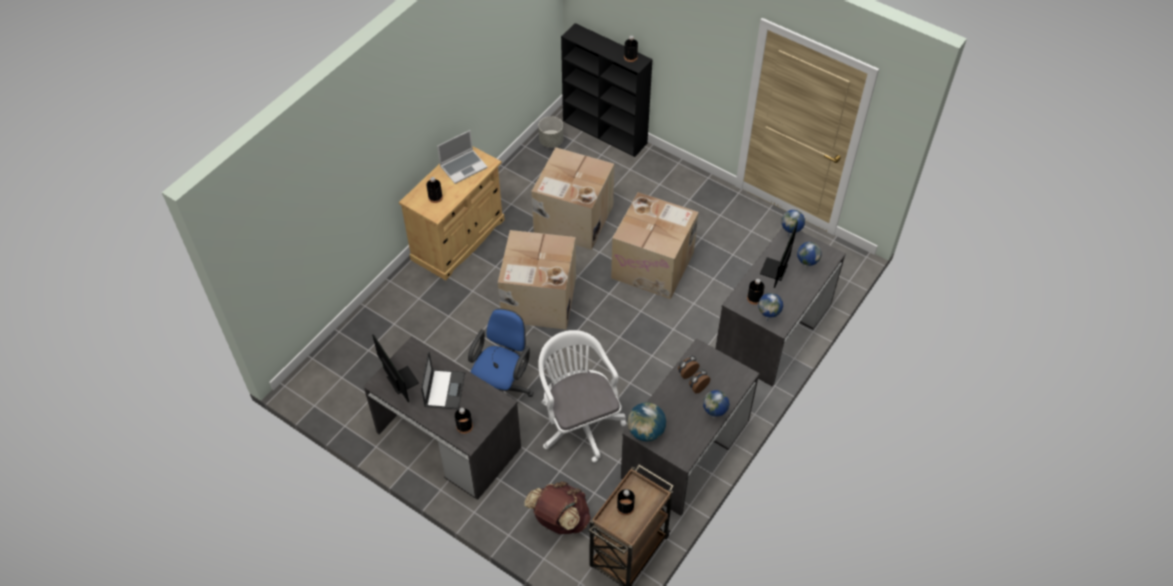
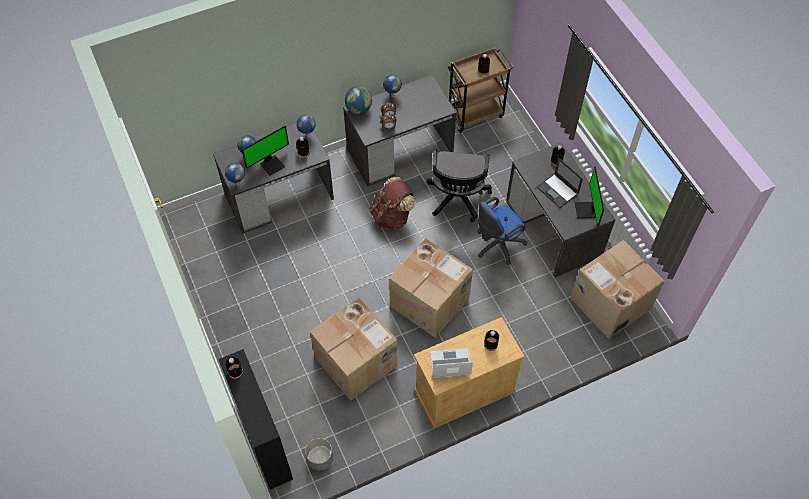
camera: 150 degrees left, 5 degrees up
laptop [421,351,465,409] -> laptop turned 75 degrees counterclockwise [537,158,583,208]
brown backpack [524,482,591,534] -> brown backpack moved to [369,177,416,230]
white office chair [538,330,626,463] -> black office chair [426,149,492,222]
cardboard box [611,192,699,299] -> cardboard box moved to [571,240,665,339]
globe [627,402,666,442] -> globe moved to [345,86,372,114]

